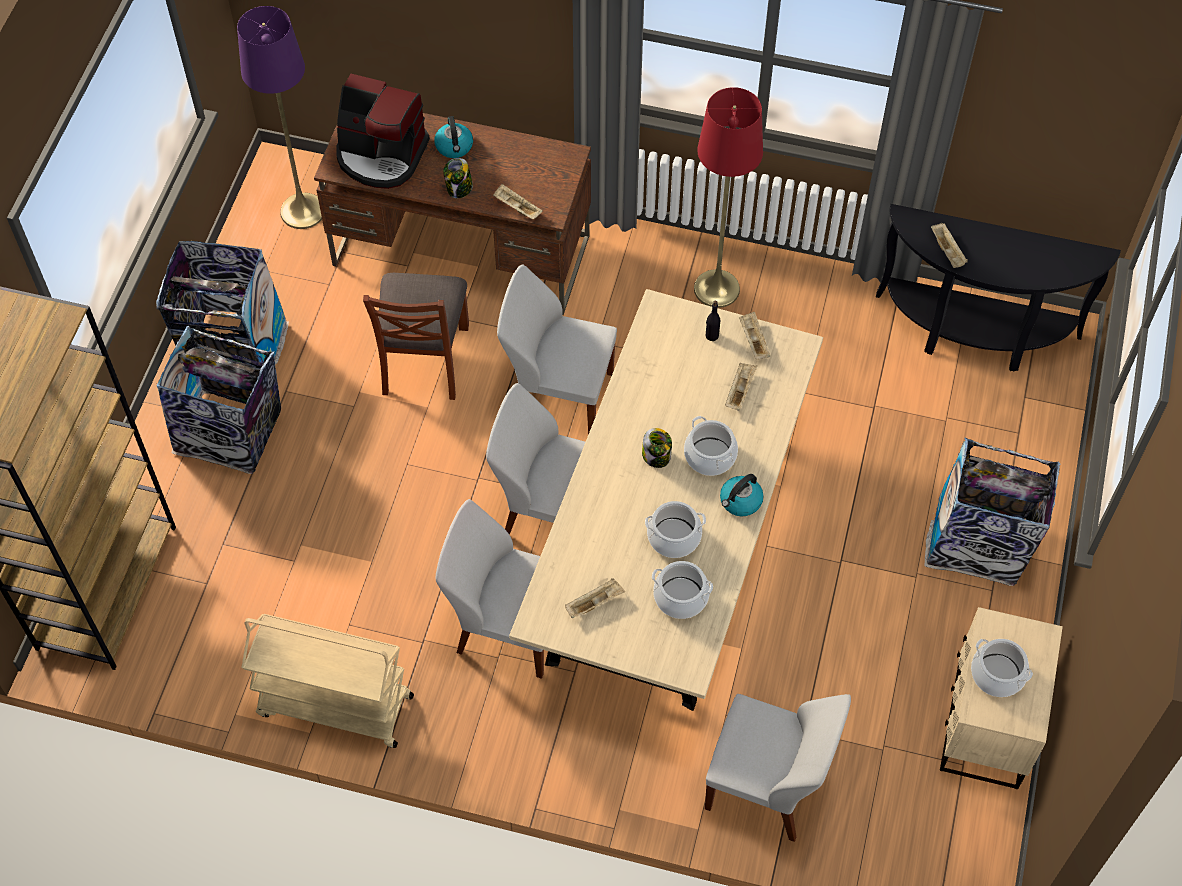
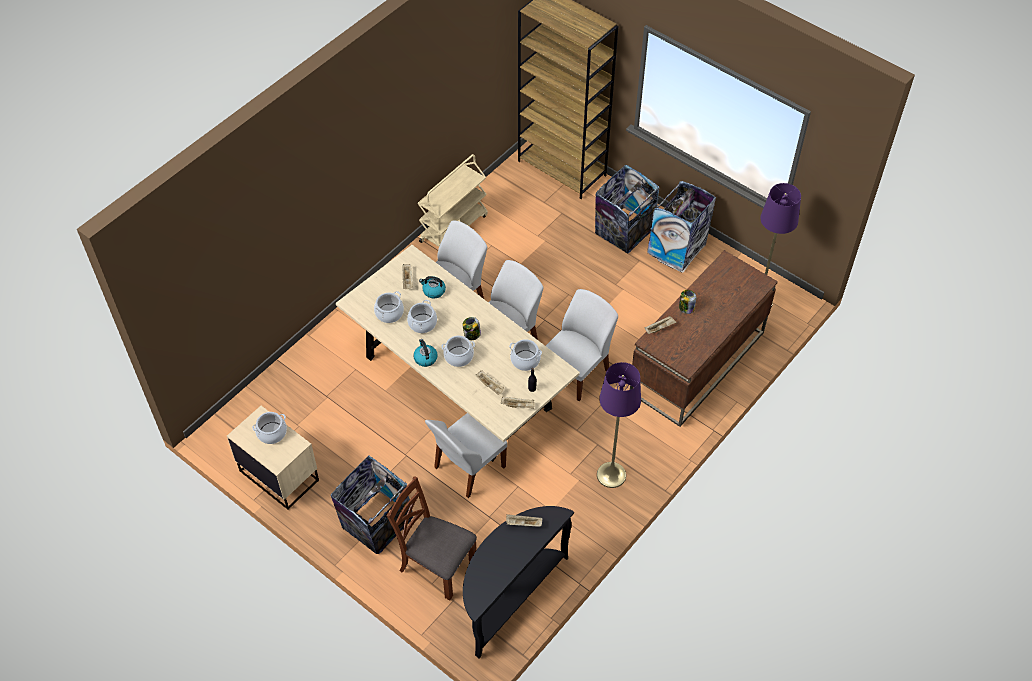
camera: 115 degrees right, 5 degrees down
coffee machine [336,73,430,189] -> none
brown chair [363,273,469,400] -> brown chair moved to [386,476,477,600]
kettle [434,116,473,158] -> kettle moved to [419,276,446,299]
red floor lamp [694,87,763,308] -> purple floor lamp [597,362,641,488]
white chair [705,694,851,842] -> white chair moved to [425,413,507,498]
none -> cooking pot [509,339,542,371]

